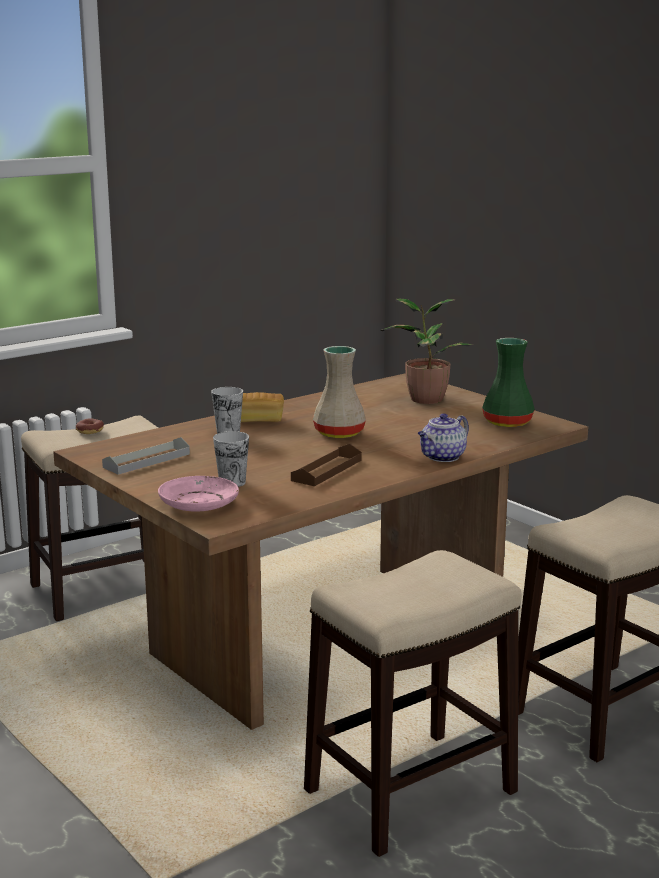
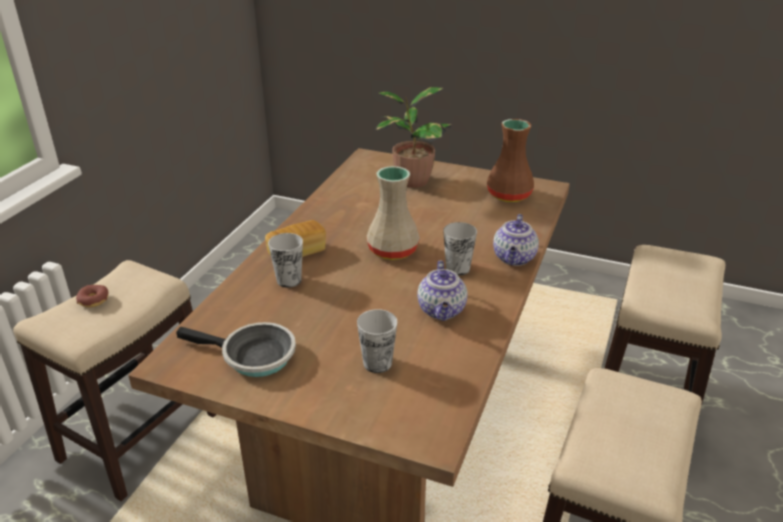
camera: 30 degrees left, 15 degrees up
grey tray [102,437,190,475] -> frying pan [176,322,296,377]
pink plate [158,476,239,511] -> none
brown tray [291,444,362,486] -> teapot [417,261,467,321]
green vase [482,338,535,427] -> brown vase [487,119,534,202]
none -> cup [443,222,477,275]

